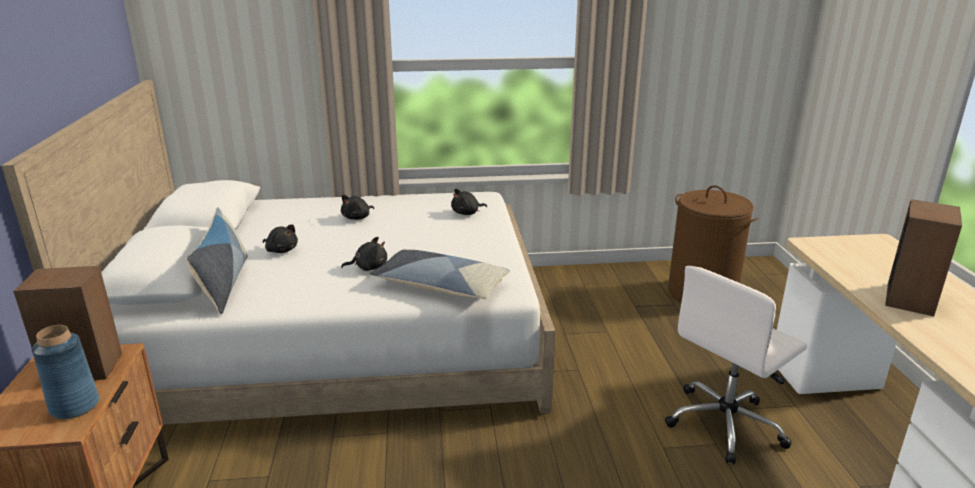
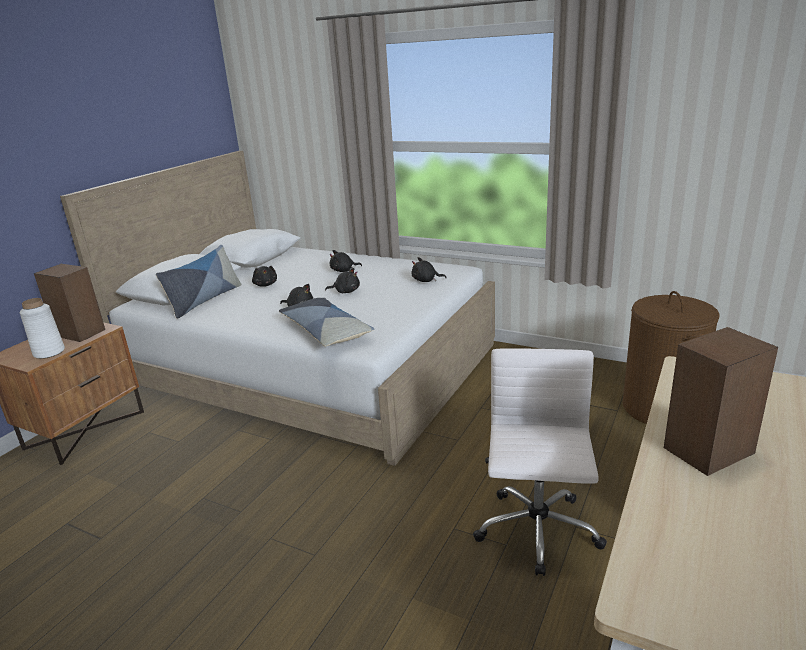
camera: 35 degrees right, 0 degrees up
blue vase [32,325,99,419] -> white vase [20,298,65,359]
white office chair [665,266,807,464] -> white office chair turned 105 degrees clockwise [473,348,607,576]
none -> black plush toy [325,268,360,293]

